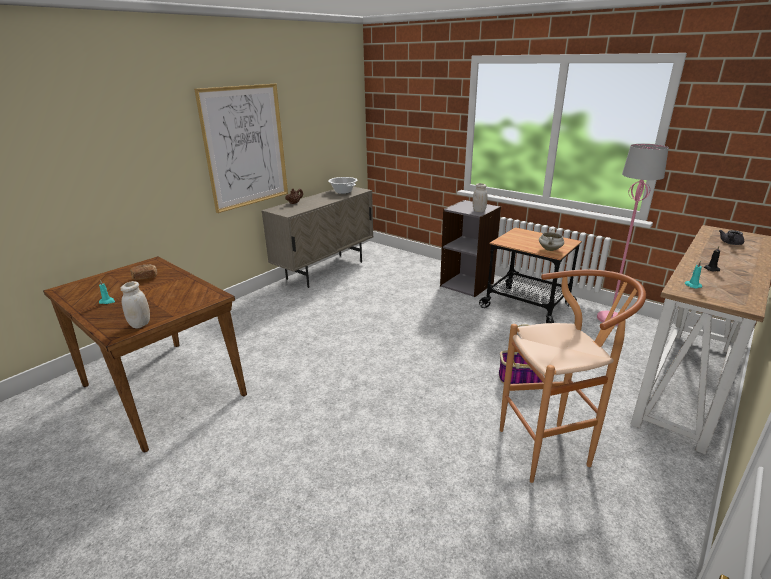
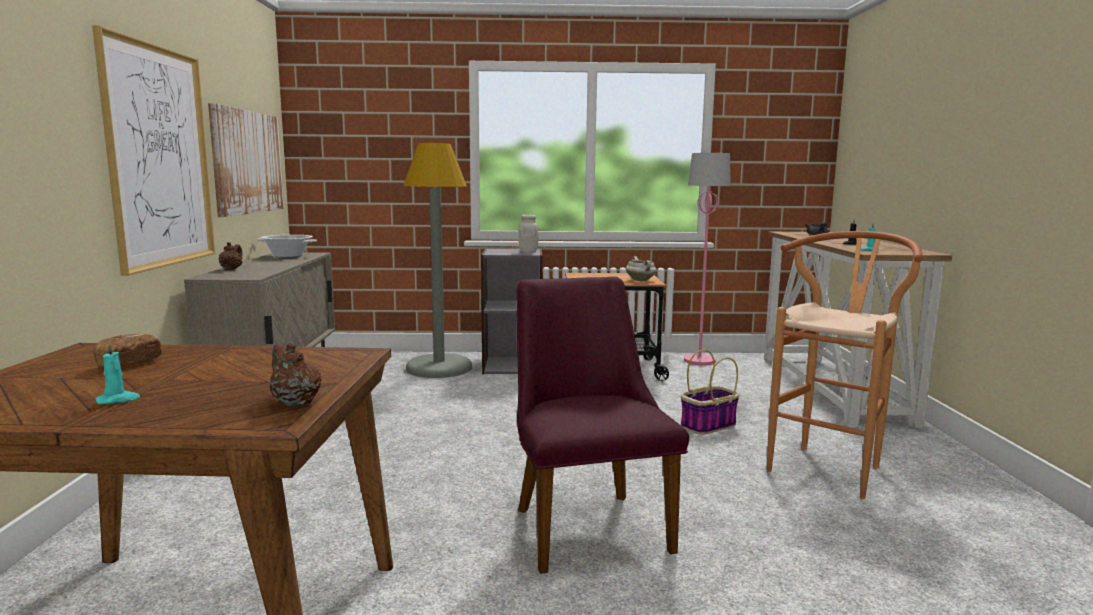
camera: 40 degrees left, 15 degrees down
white jar [120,281,150,328] -> brown teapot [269,343,322,407]
none -> picture [208,103,284,217]
none -> grey floor lamp [403,143,472,378]
none -> purple chair [517,276,689,574]

